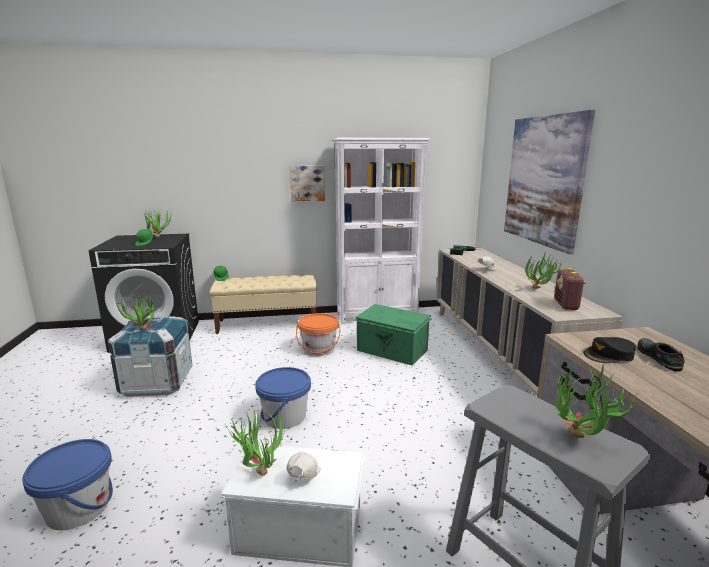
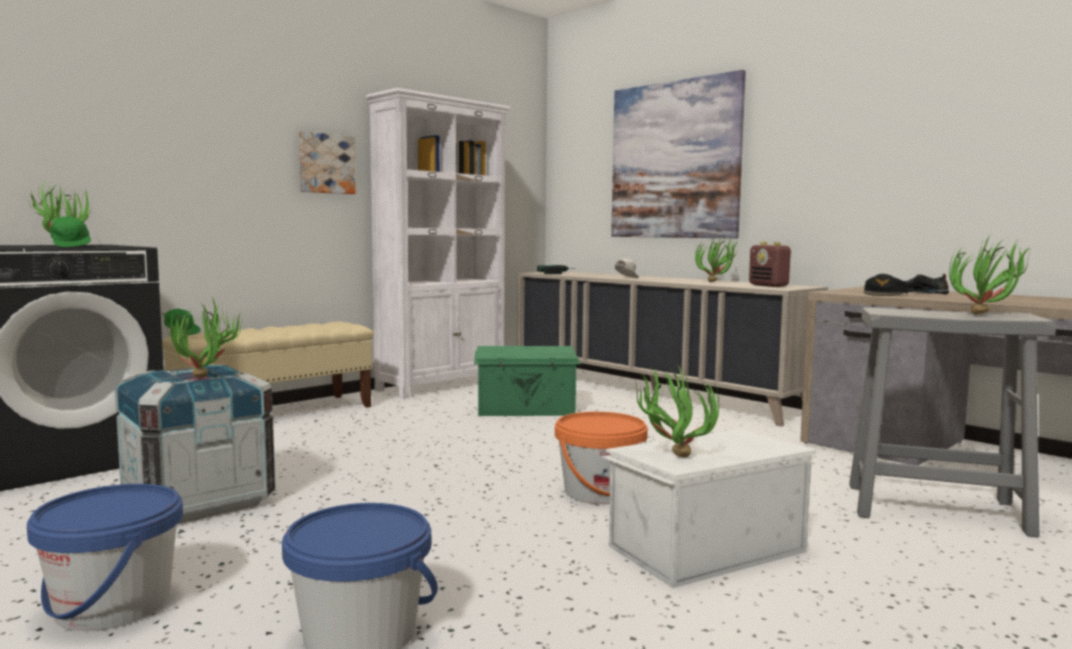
camera: 35 degrees left, 10 degrees down
blue bucket [255,367,311,429] -> blue bucket moved to [27,484,183,631]
white cap [287,452,321,481] -> none
orange bucket [296,313,340,356] -> orange bucket moved to [555,412,648,504]

